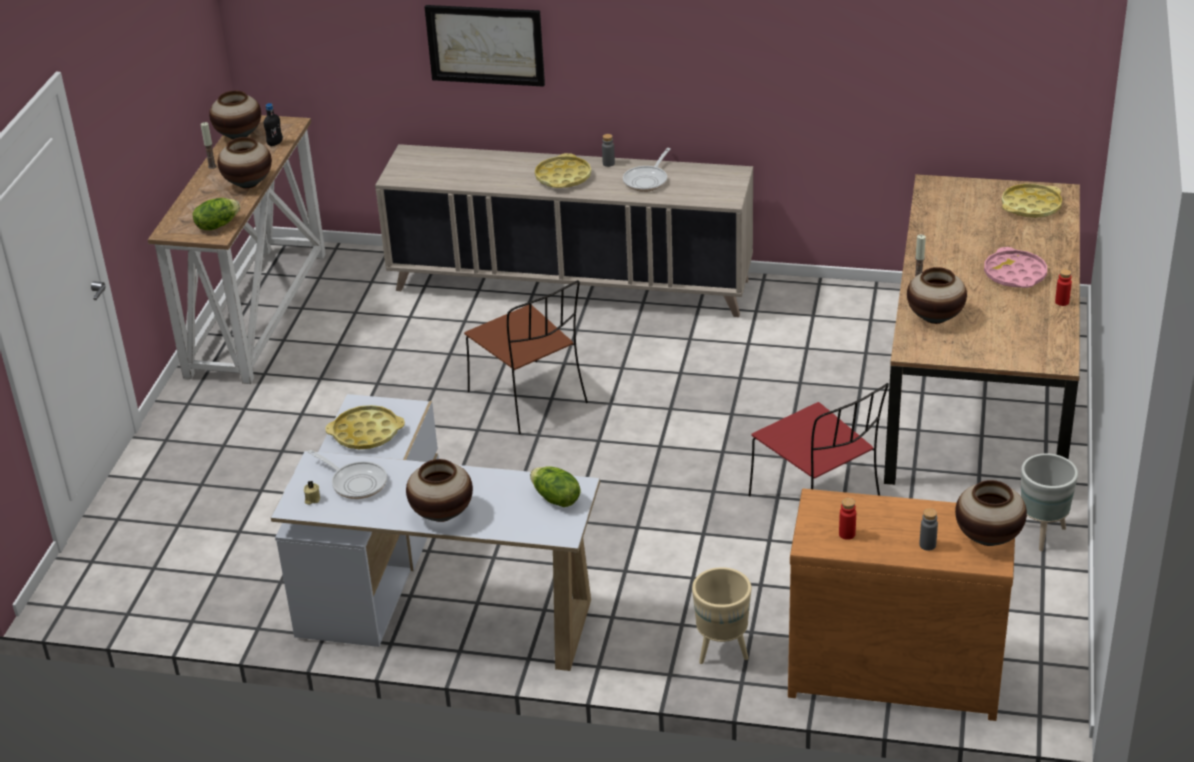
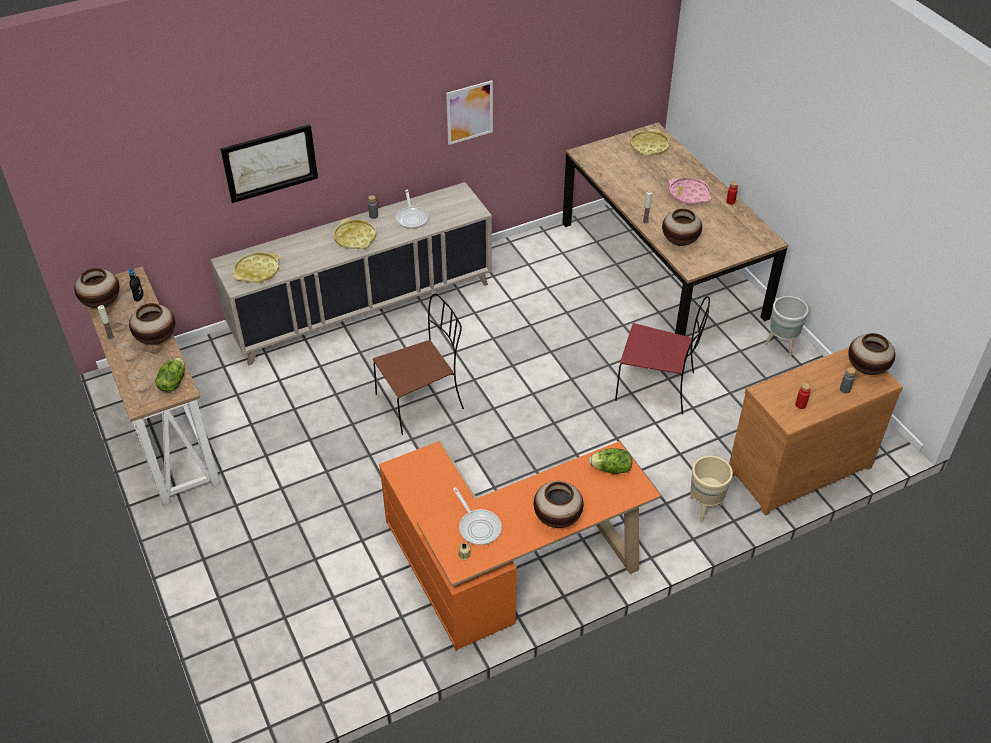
camera: 40 degrees left, 10 degrees up
white desk [271,394,600,671] -> orange desk [379,440,661,650]
frying pan [308,450,387,499] -> frying pan turned 60 degrees clockwise [453,487,502,545]
yellow tray [326,405,405,449] -> yellow tray moved to [233,252,280,283]
brown chair [464,280,588,434] -> brown chair turned 45 degrees counterclockwise [373,294,464,435]
none -> picture [446,80,493,145]

